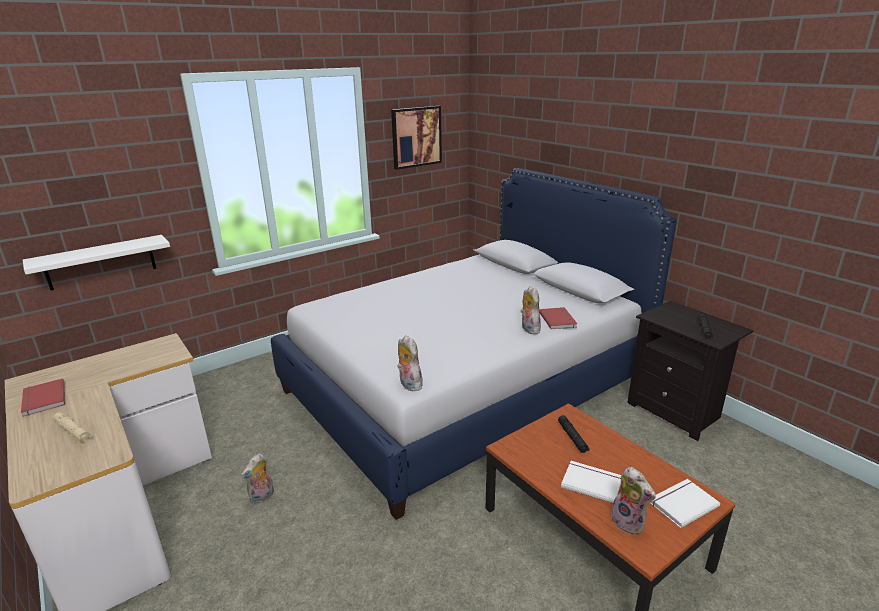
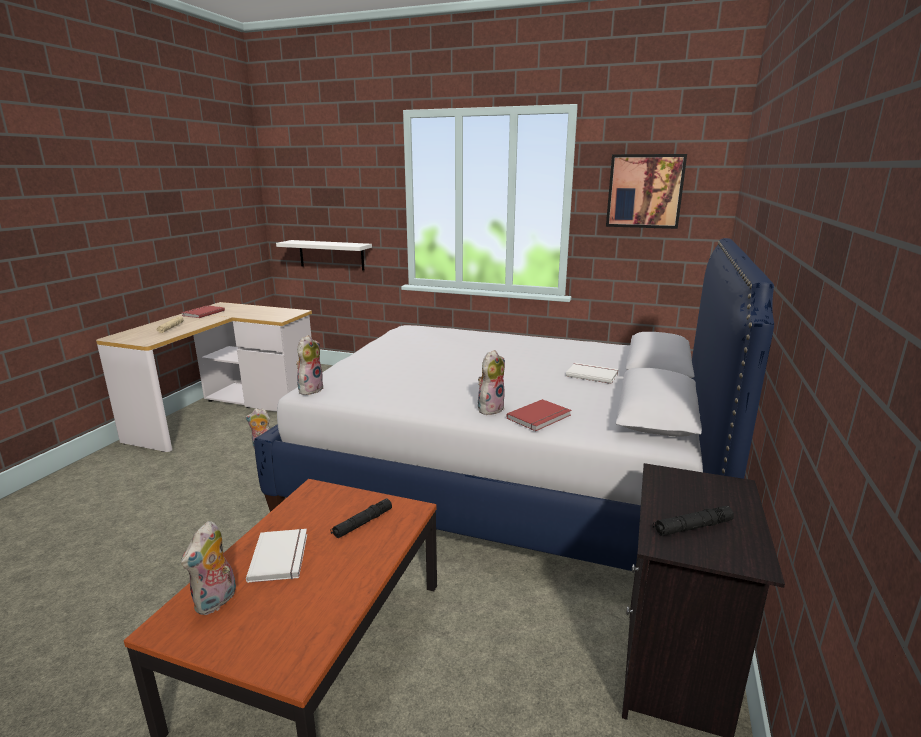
camera: 55 degrees right, 5 degrees down
white book [649,479,720,528] -> white book moved to [566,363,619,384]

